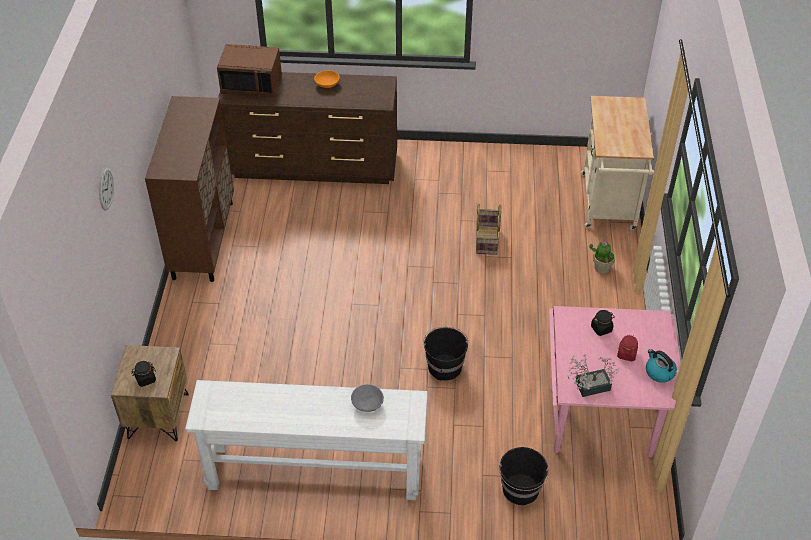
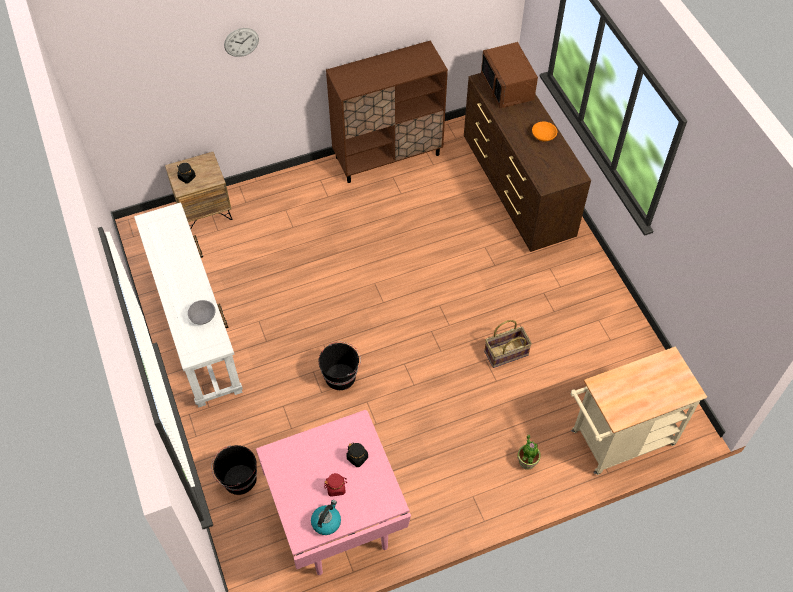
camera: 65 degrees right, 10 degrees up
potted plant [567,354,619,397] -> none

